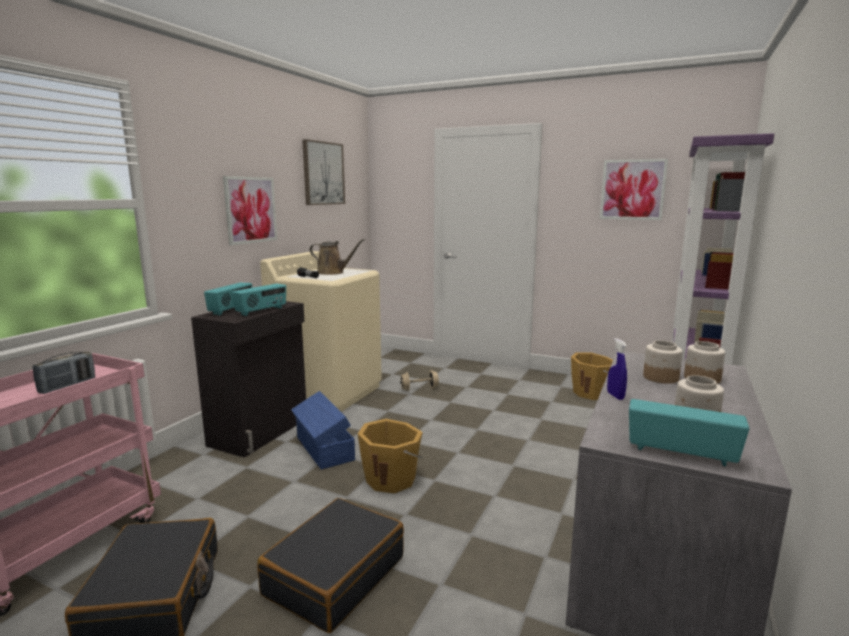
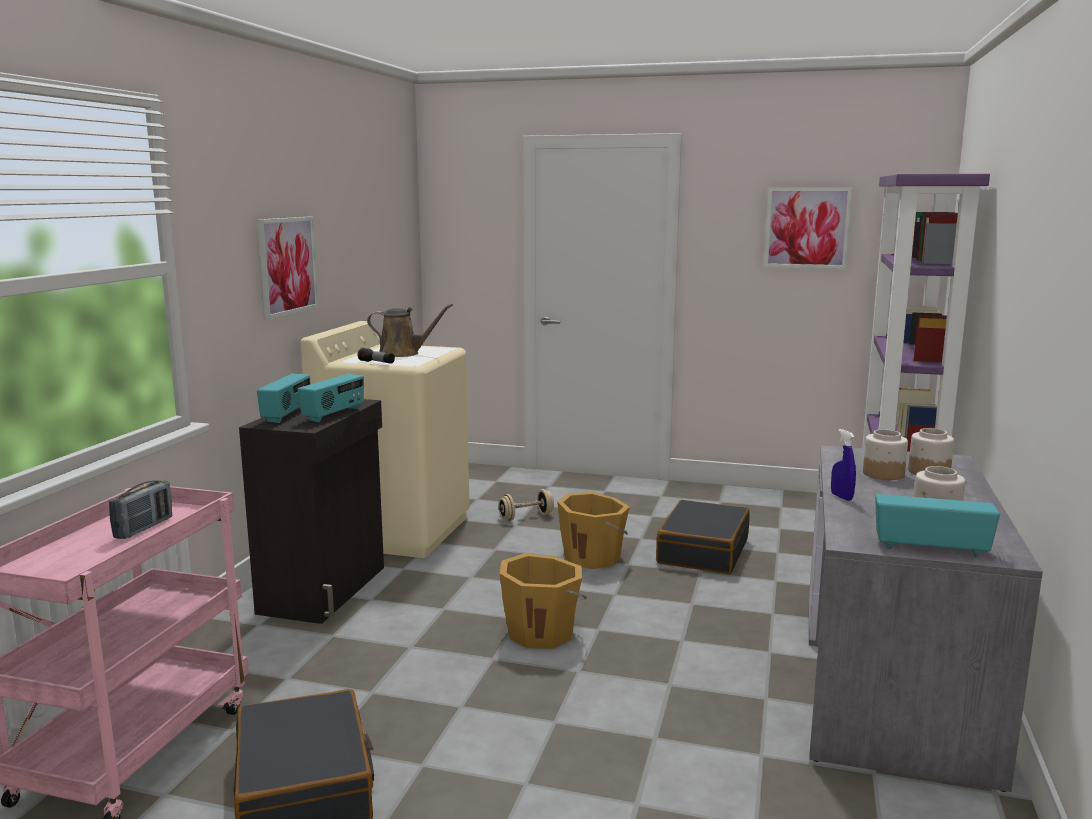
camera: 10 degrees left, 0 degrees up
black suitcase [257,498,404,633] -> black suitcase moved to [656,500,750,574]
blue storage box [291,391,355,470] -> none
picture [302,139,345,205] -> none
orange bucket [571,352,613,400] -> orange bucket moved to [557,492,630,569]

